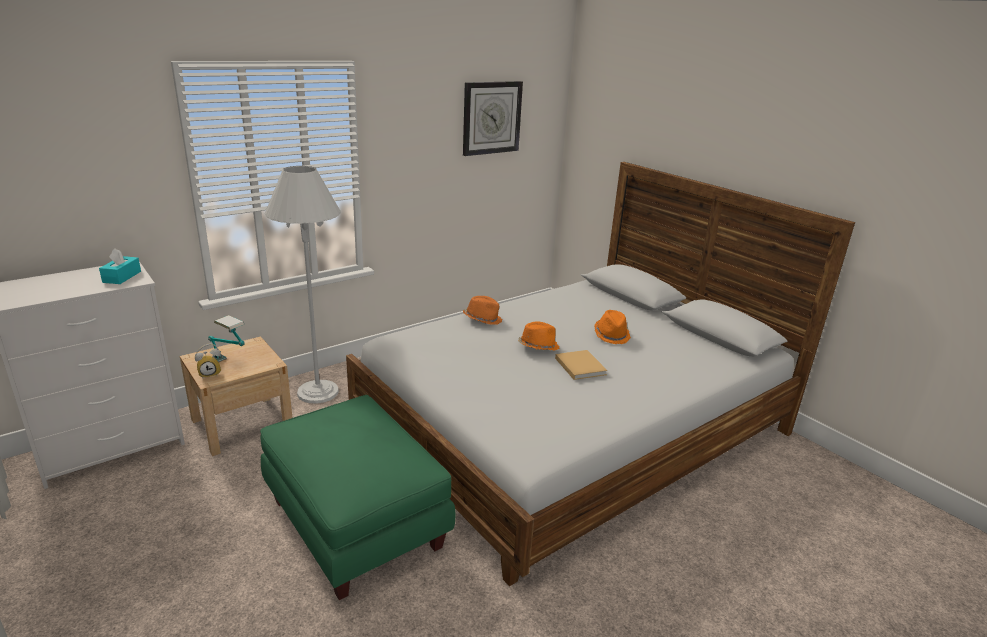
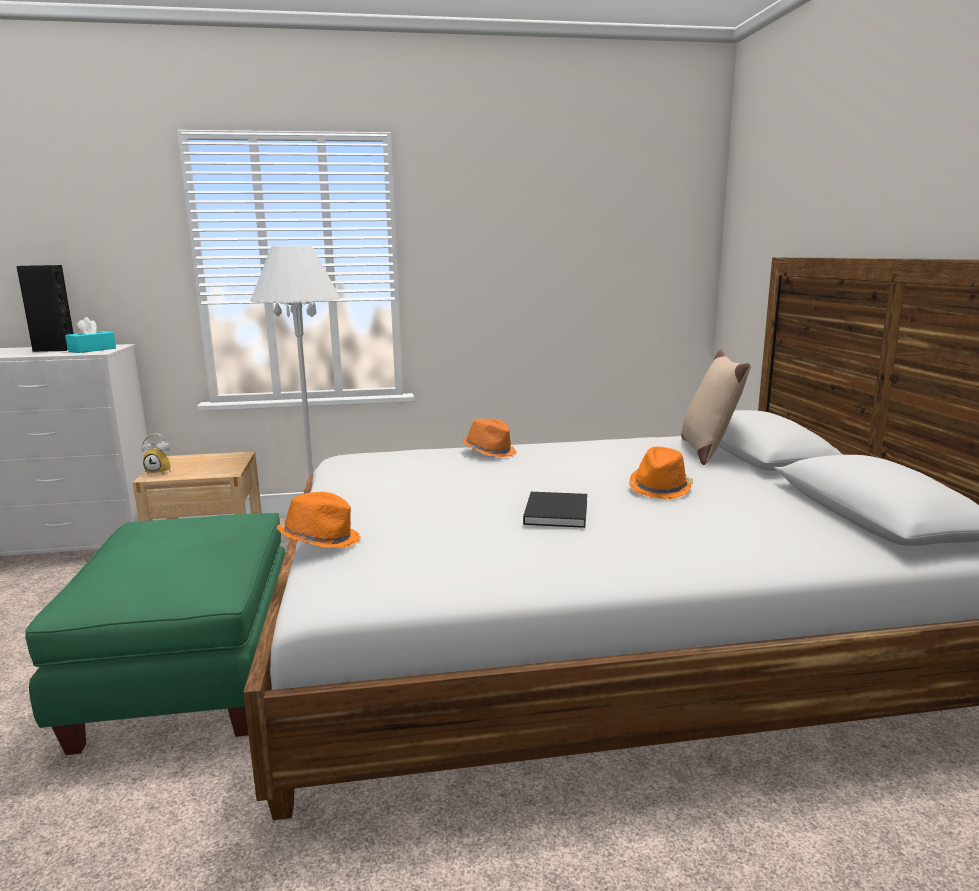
camera: 30 degrees right, 10 degrees down
table lamp [208,315,245,362] -> none
wall clock [463,81,523,156] -> none
orange hat [518,321,560,350] -> orange hat moved to [277,492,361,548]
beige book [555,350,607,380] -> black book [523,492,587,528]
none -> black speaker [16,265,73,352]
none -> beige pillow [681,350,751,465]

